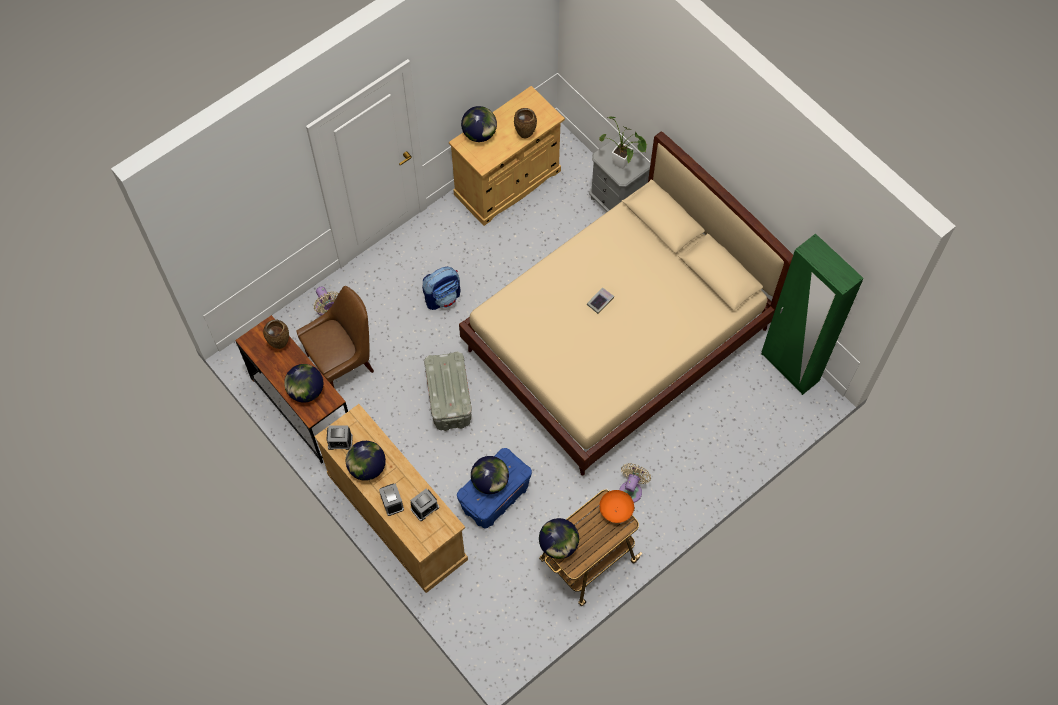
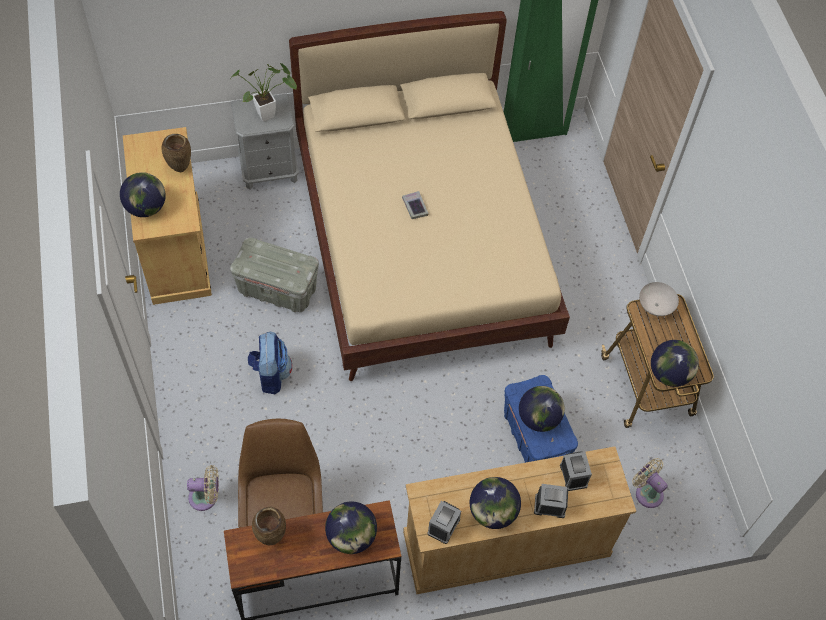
camera: 65 degrees left, 5 degrees down
grey storage box [424,352,472,431] -> grey storage box moved to [230,237,319,312]
orange bowl [599,490,634,523] -> white bowl [639,282,679,316]
beige fan [619,463,651,503] -> beige fan moved to [632,458,668,508]

